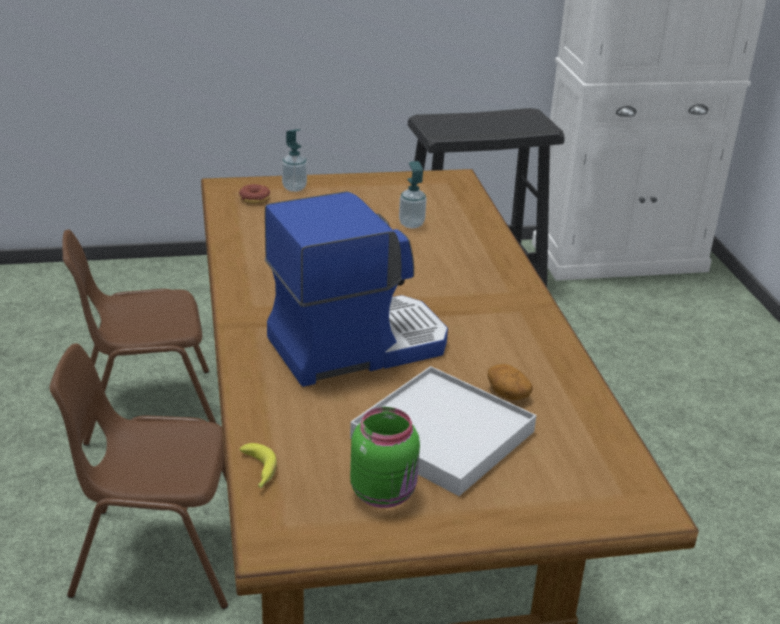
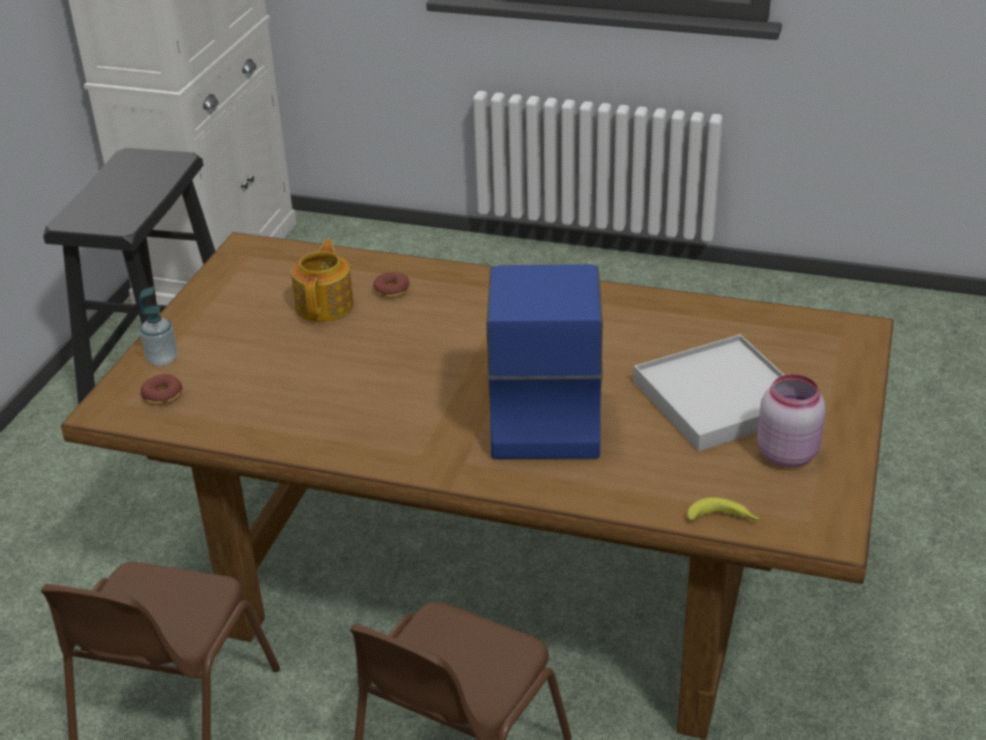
camera: 60 degrees left, 5 degrees up
green jar [350,407,420,508] -> pink jar [757,374,825,468]
soap dispenser [399,161,427,229] -> teapot [291,240,354,322]
potato [487,364,533,400] -> none
none -> donut [373,272,409,298]

